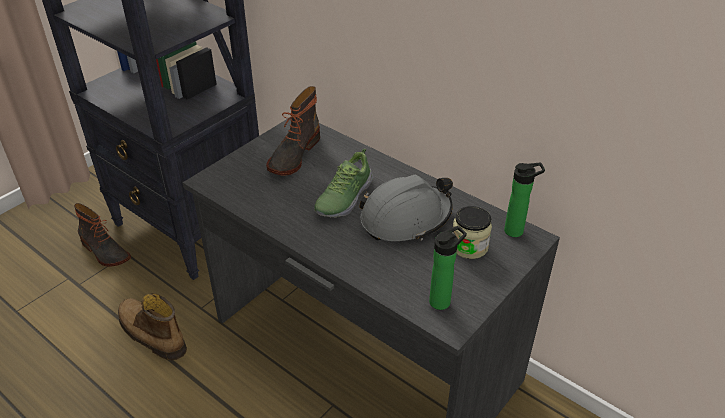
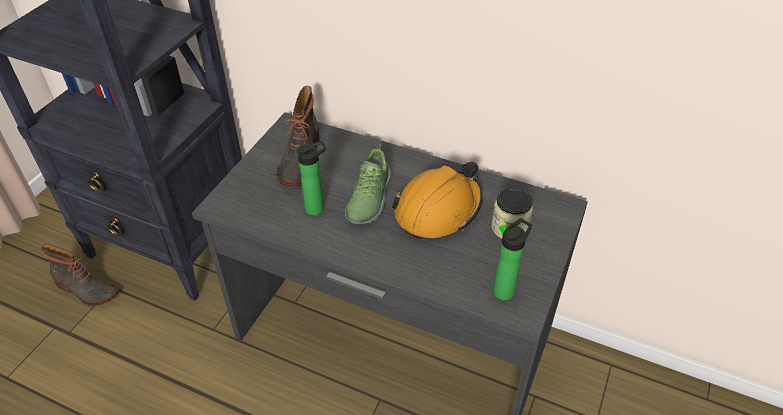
camera: 15 degrees left, 5 degrees up
boot [118,293,187,360] -> none
grey hard hat [359,175,453,241] -> orange hard hat [392,162,483,239]
bottle [504,163,545,237] -> bottle moved to [296,141,326,216]

